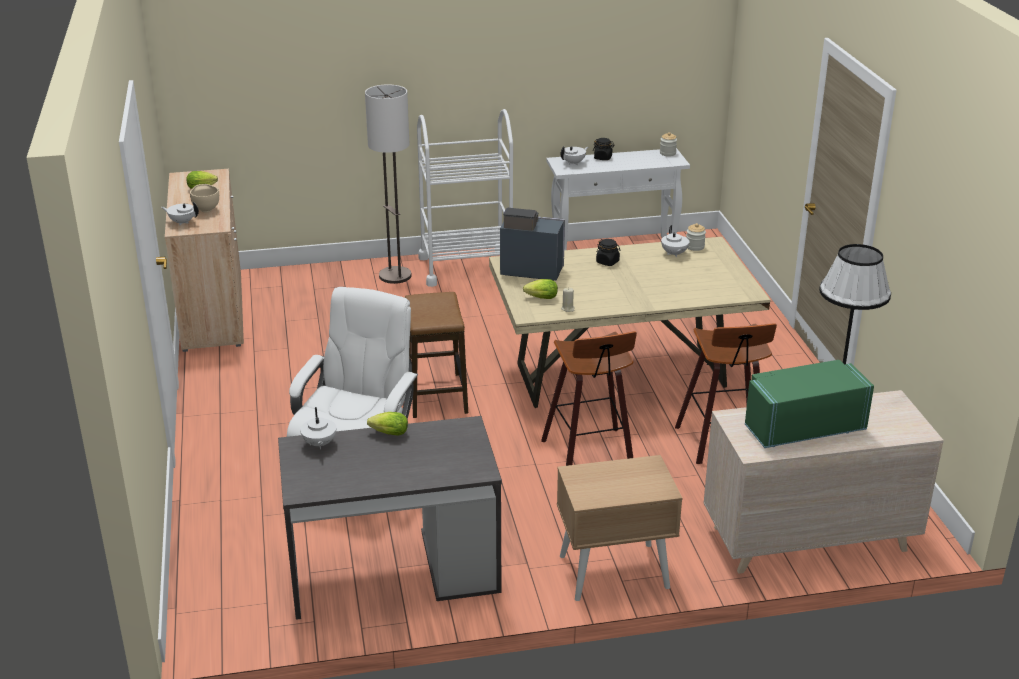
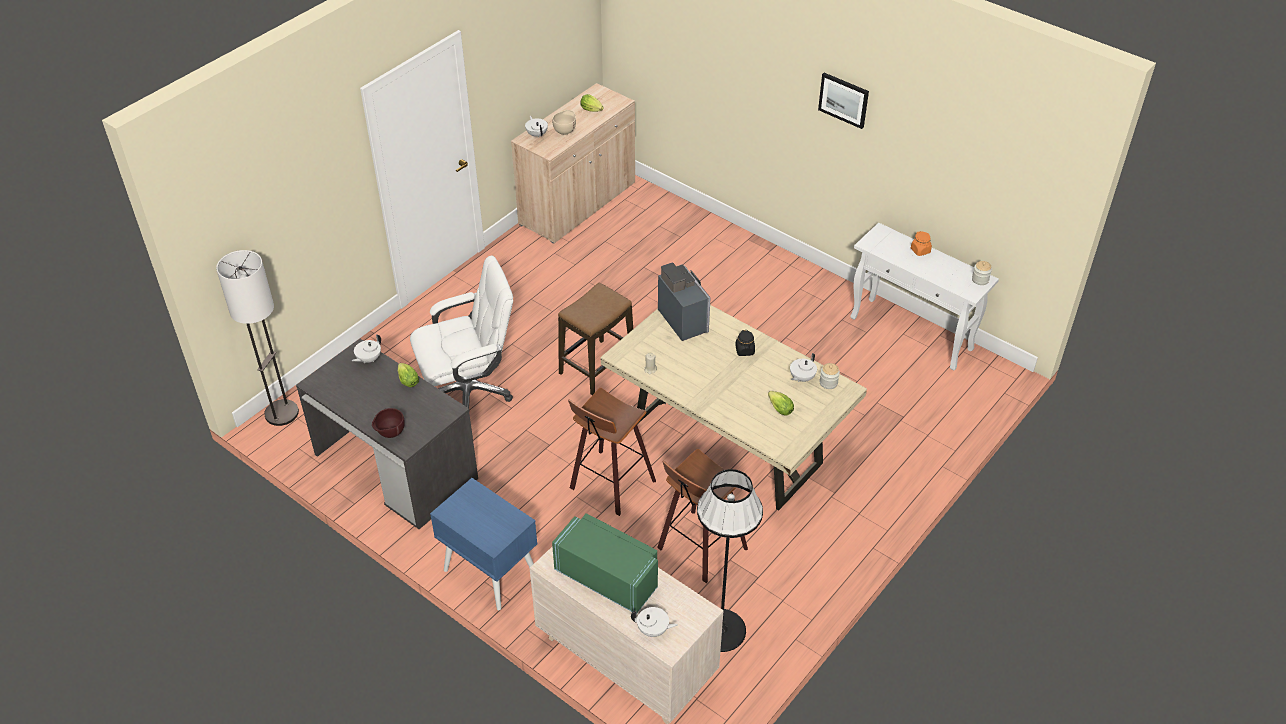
camera: 50 degrees right, 15 degrees up
floor lamp [365,84,411,284] -> floor lamp moved to [216,250,299,426]
white cart [417,109,513,287] -> none
lettuce [523,279,558,299] -> lettuce moved to [768,391,794,416]
beige nightstand [557,455,682,601] -> blue nightstand [430,478,538,610]
white teapot [561,146,588,165] -> white teapot moved to [631,607,678,637]
black jar [593,138,615,160] -> orange jar [911,231,932,256]
none -> brown bowl [372,408,405,438]
none -> picture [818,73,869,129]

